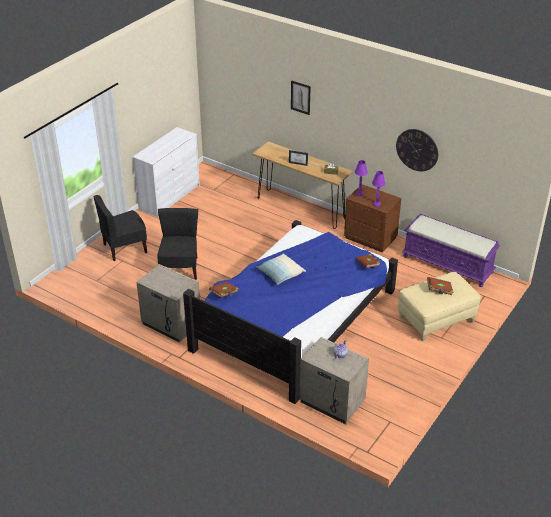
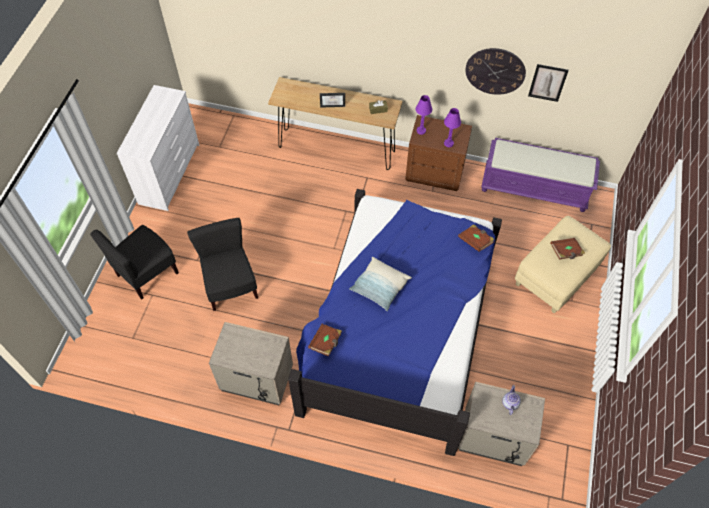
camera: 20 degrees left, 20 degrees up
picture [291,81,311,115] -> picture moved to [528,64,569,102]

